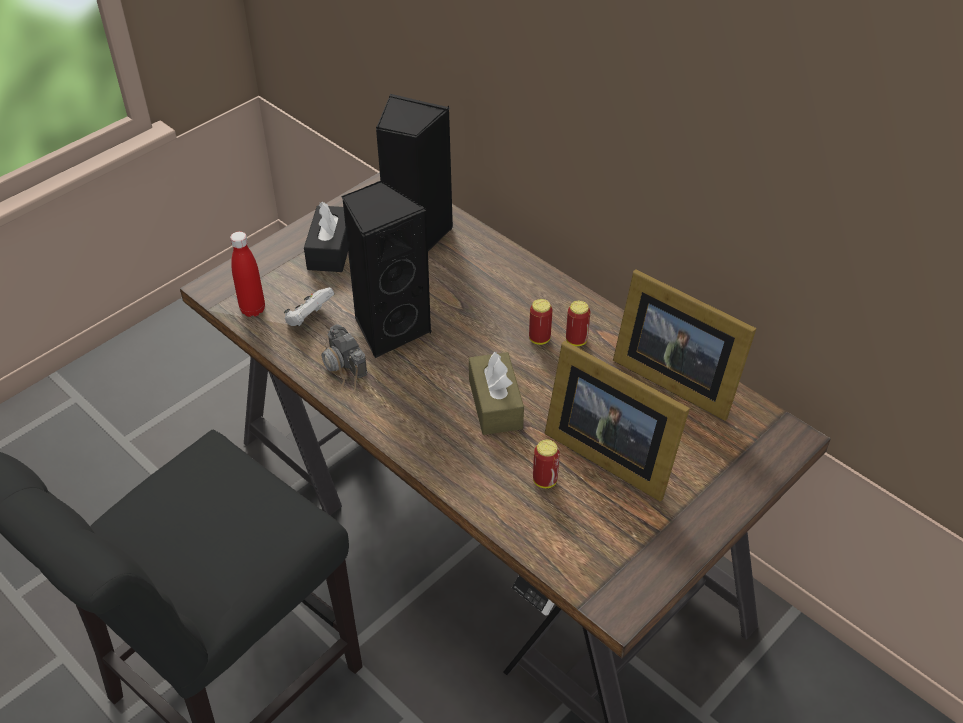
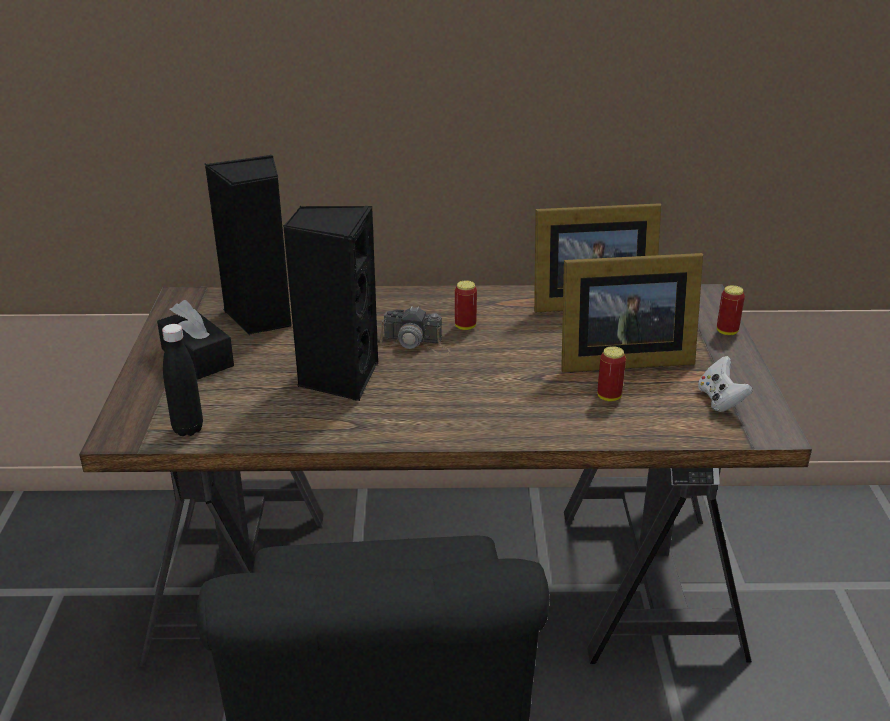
camera: 45 degrees left, 15 degrees down
red bottle [230,232,265,317] -> black bottle [162,324,203,436]
white game controller [284,287,335,326] -> white game controller moved to [698,356,753,412]
camera [319,324,367,394] -> camera moved to [380,306,450,355]
brown tissue box [469,351,524,435] -> none
can [566,301,590,346] -> can moved to [717,285,745,335]

